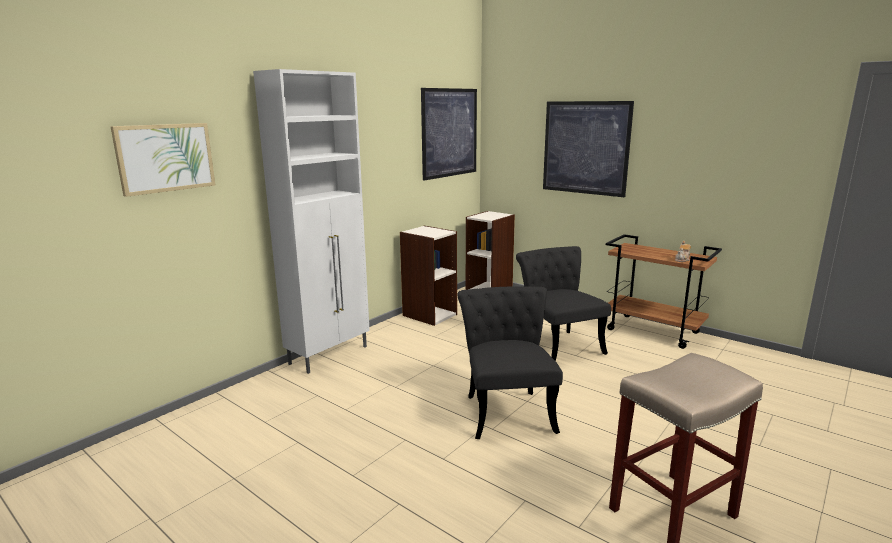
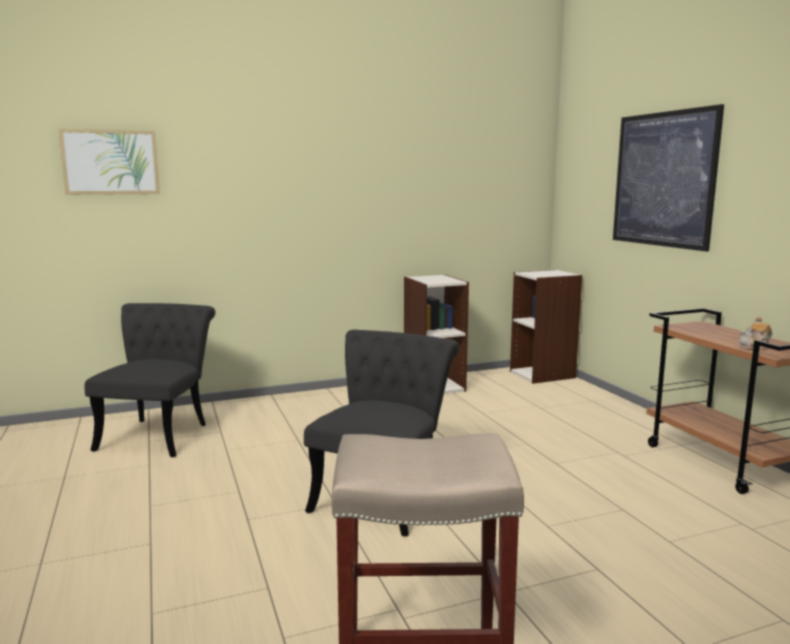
camera: 30 degrees right, 5 degrees down
white cabinet [253,69,370,374] -> none
picture [421,88,477,181] -> none
black chair [516,246,611,361] -> black chair moved to [84,303,215,457]

